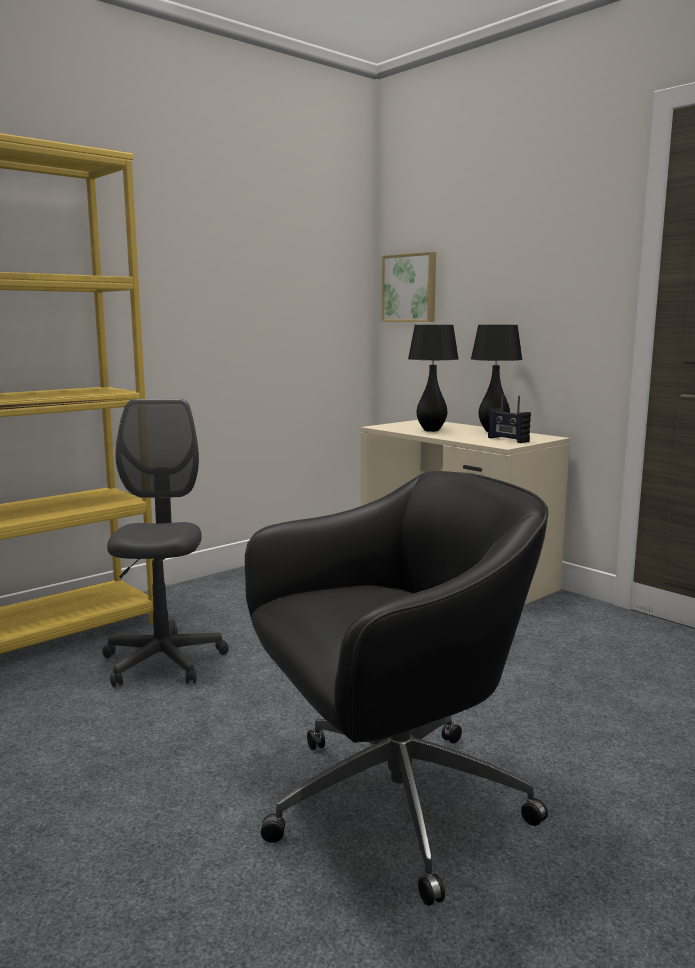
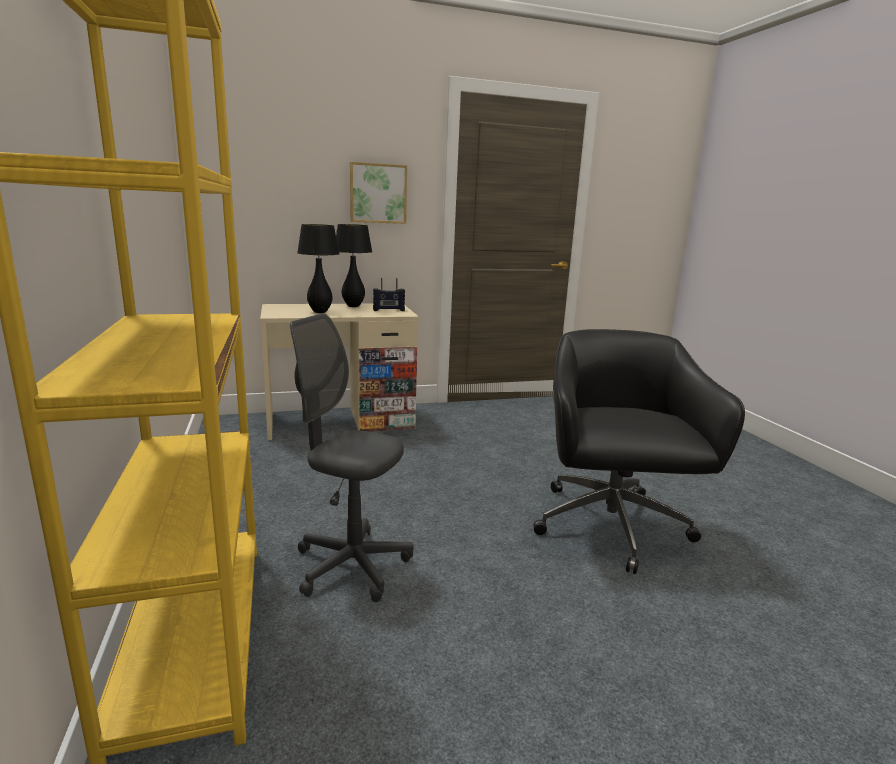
camera: 65 degrees left, 5 degrees up
picture [382,252,436,322] -> picture moved to [350,162,407,224]

